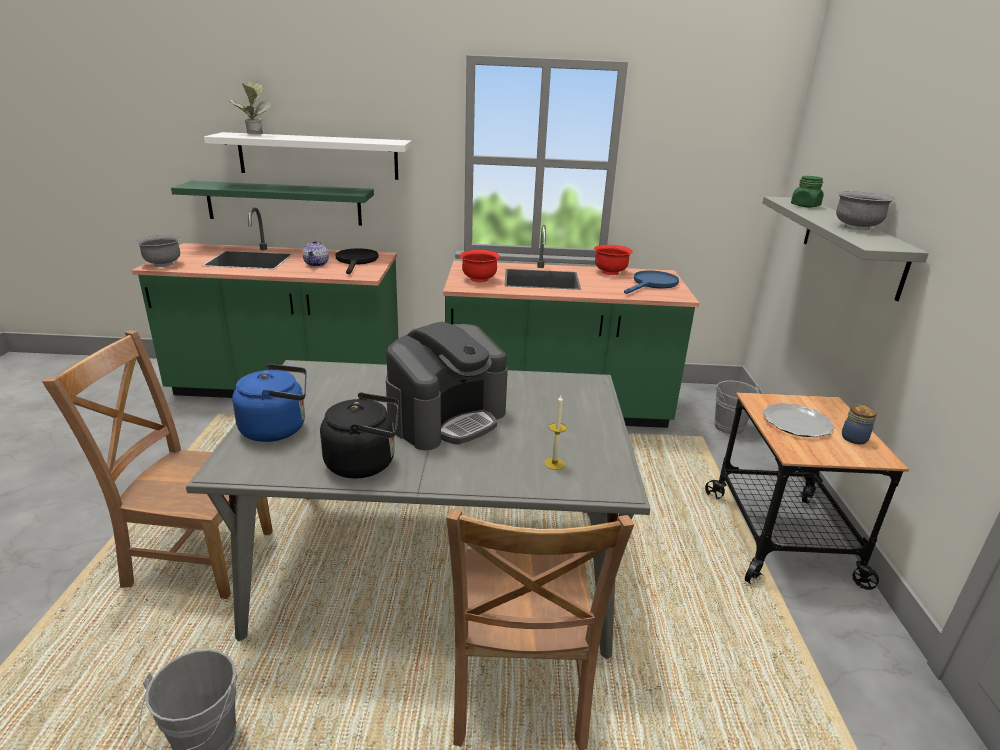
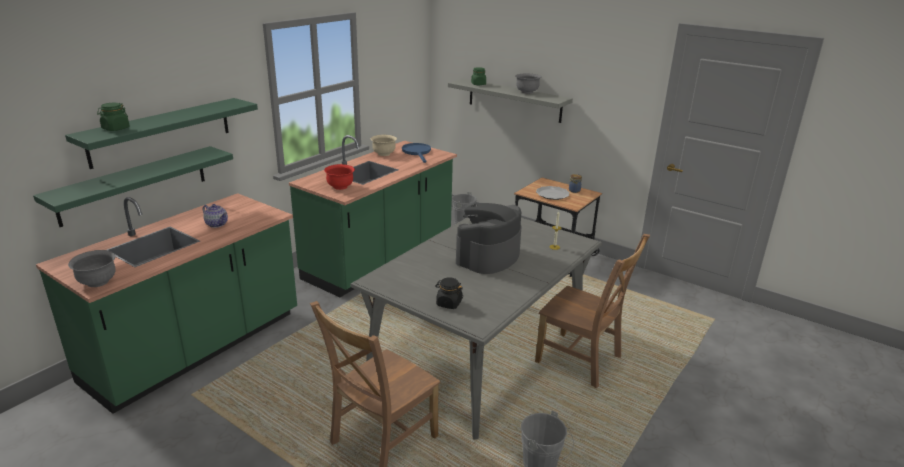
camera: 55 degrees left, 0 degrees up
white shelf [204,132,412,180] -> green shelf [65,98,258,169]
potted plant [229,81,270,134] -> green jar [97,103,130,131]
blue kettle [232,364,307,442] -> black jar [435,277,463,309]
black kettle [320,392,399,478] -> none
black frying pan [336,248,379,274] -> none
coffee machine [386,322,508,450] -> coffee machine turned 135 degrees counterclockwise [456,203,522,274]
red bowl [594,245,633,275] -> beige bowl [371,135,397,156]

